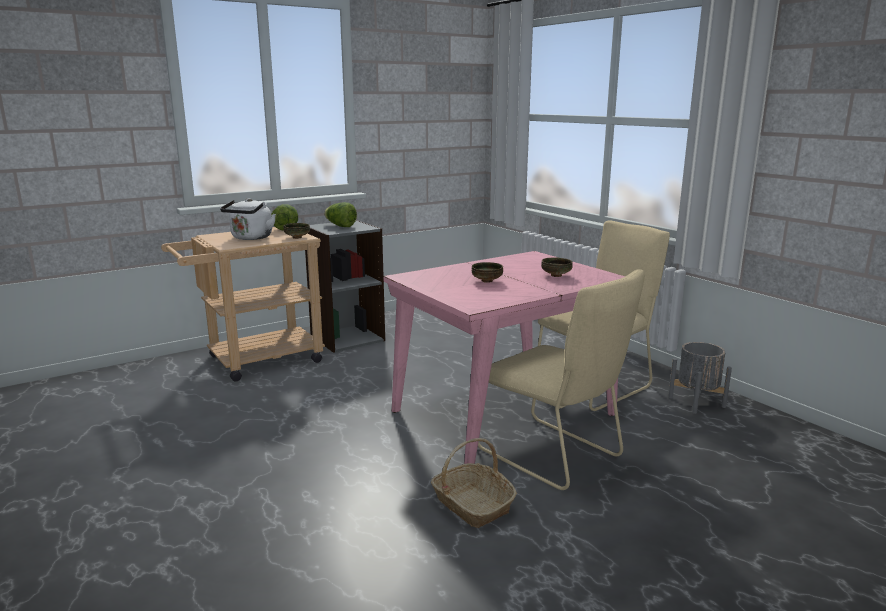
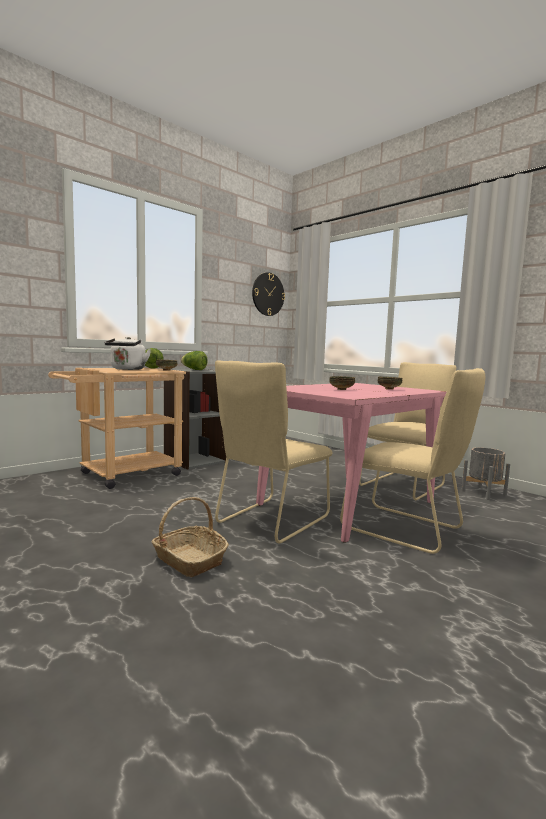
camera: 10 degrees left, 10 degrees down
basket [431,438,517,528] -> basket moved to [152,497,229,577]
none -> beige chair [215,361,333,544]
none -> wall clock [252,272,285,316]

